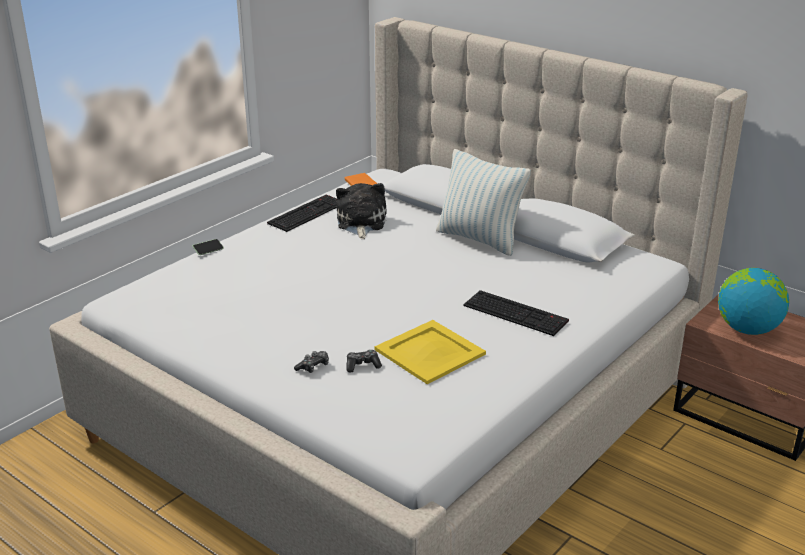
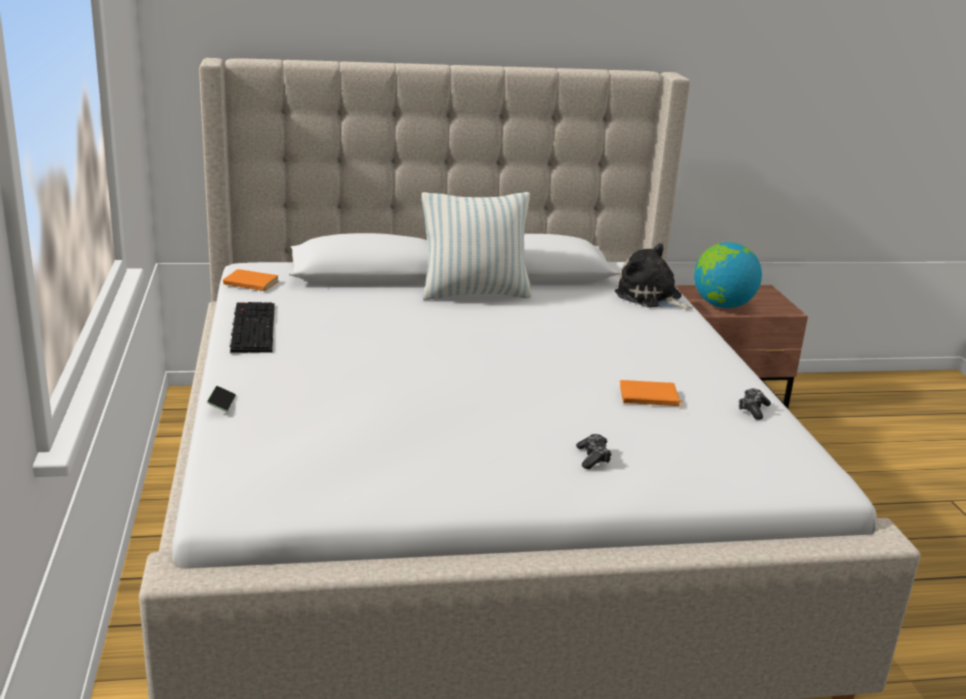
camera: 50 degrees left, 5 degrees down
plush toy [336,183,387,239] -> plush toy moved to [615,243,693,310]
game controller [346,350,382,373] -> game controller moved to [739,389,771,420]
yellow tray [375,320,486,384] -> orange book [620,380,683,408]
keyboard [464,290,569,336] -> none

